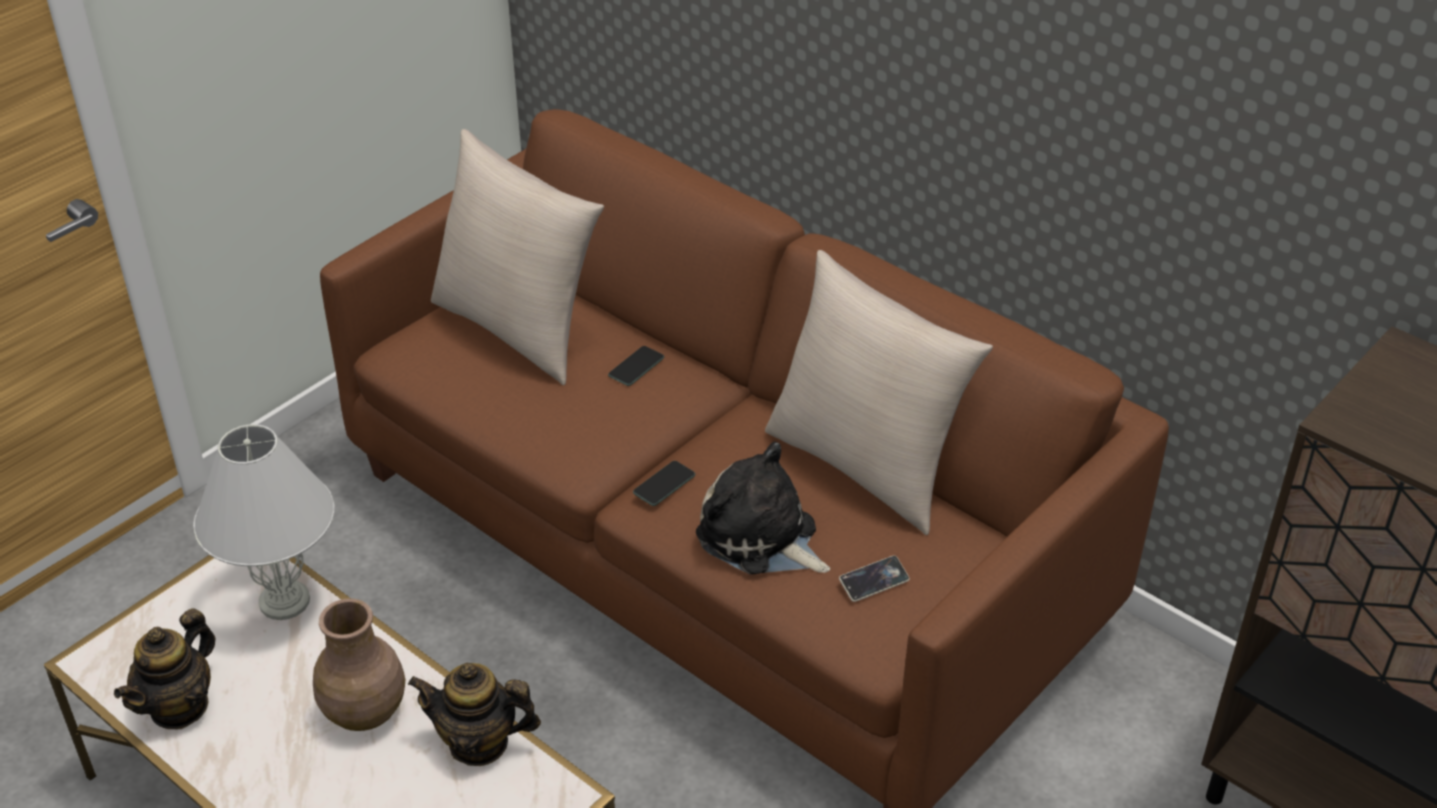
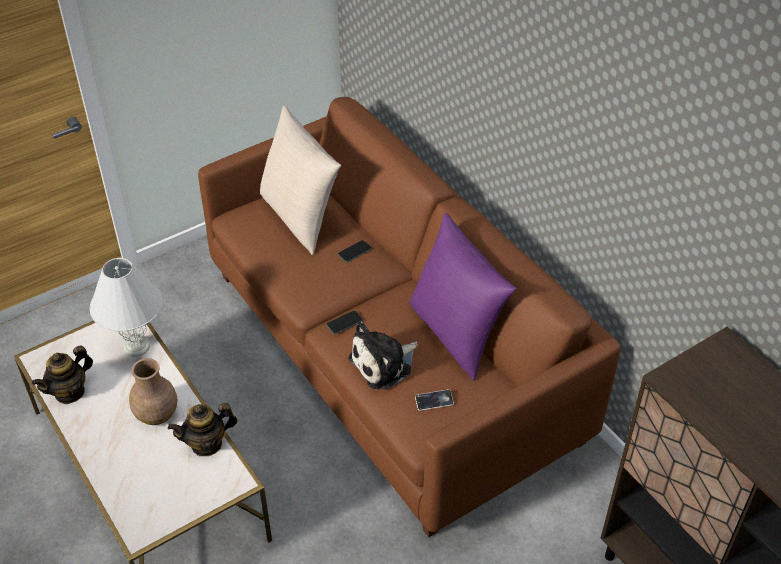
camera: 15 degrees right, 5 degrees up
teapot [408,662,541,766] -> teapot turned 45 degrees counterclockwise [168,403,238,456]
plush toy [696,442,830,575] -> plush toy turned 90 degrees counterclockwise [348,322,418,389]
beige pillow [765,250,993,535] -> purple pillow [409,213,517,381]

